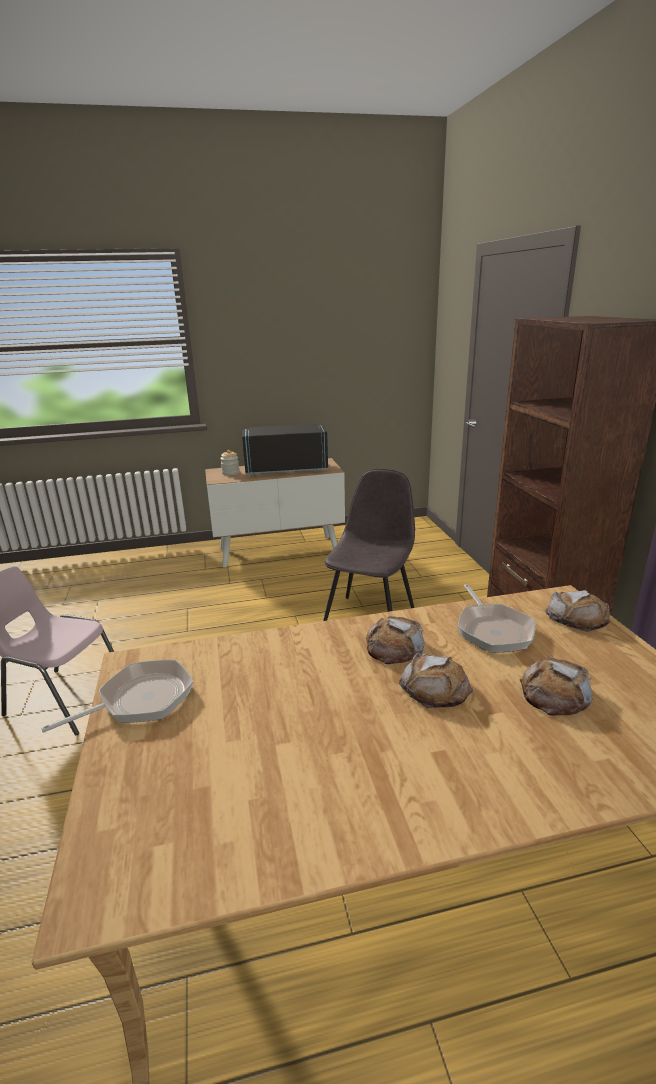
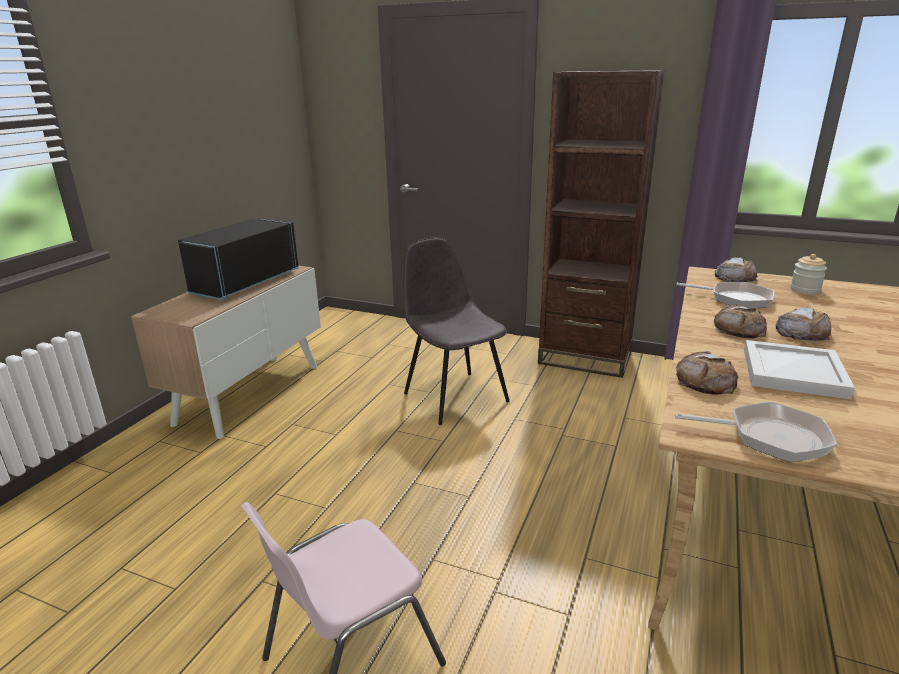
camera: 55 degrees left, 0 degrees up
frying pan [41,660,194,733] -> frying pan turned 105 degrees clockwise [675,402,837,462]
jar [220,450,240,476] -> jar moved to [790,254,827,294]
bread [520,658,593,716] -> bread moved to [676,351,738,395]
none -> white tray [744,340,855,400]

